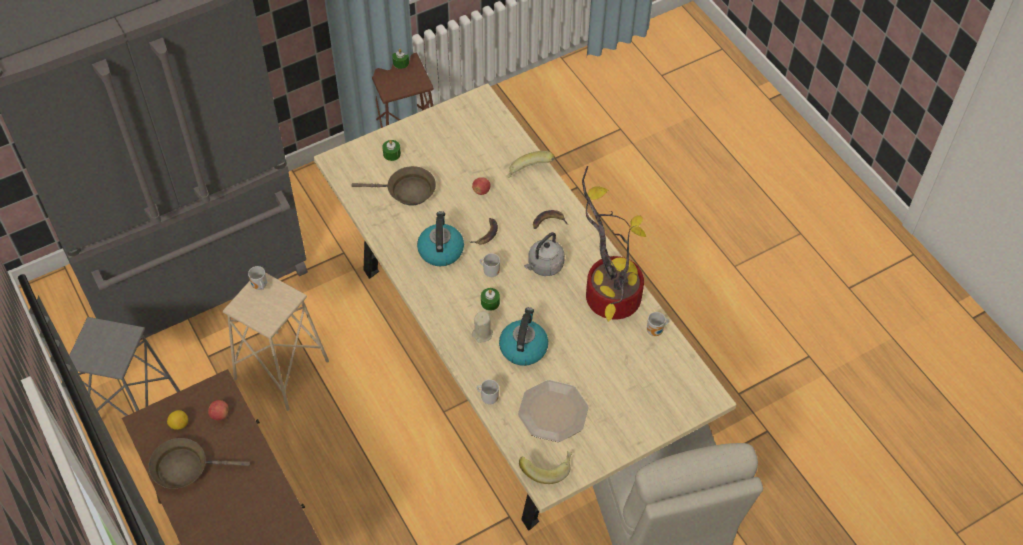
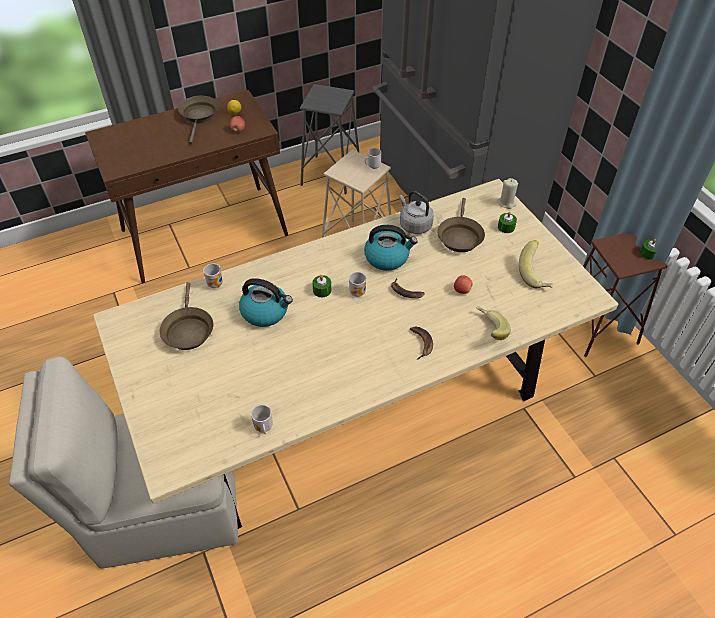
camera: 95 degrees right, 5 degrees down
beige candle [472,311,493,343] -> beige candle moved to [498,178,518,209]
plate [518,380,589,442] -> brown frying pan [160,282,213,350]
banana [519,451,573,484] -> banana moved to [519,240,553,288]
grey kettle [524,232,565,276] -> grey kettle moved to [399,191,434,234]
potted plant [582,166,646,322] -> none

